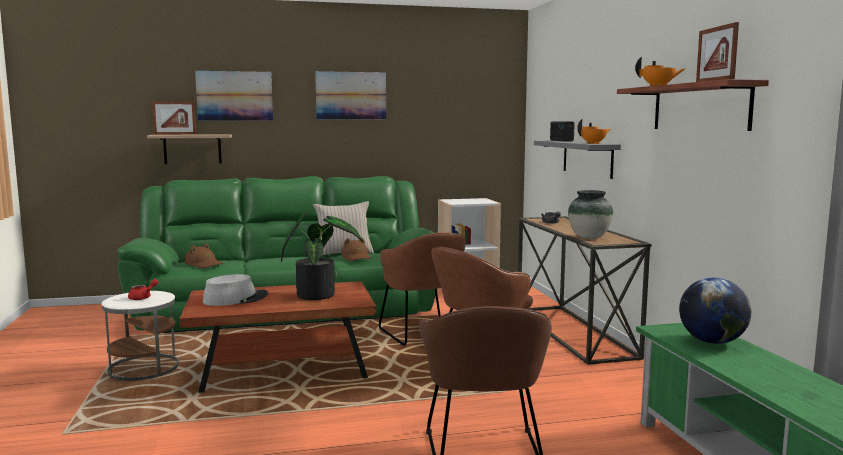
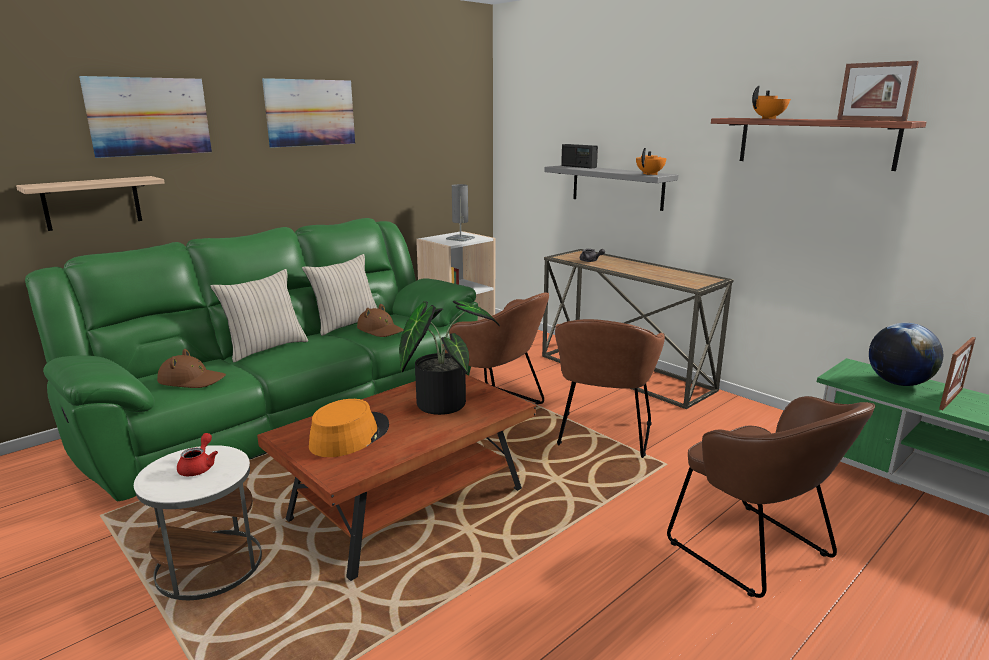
camera: 30 degrees left, 10 degrees up
picture frame [152,102,196,135] -> picture frame moved to [939,337,976,410]
grey hat [203,274,268,306] -> orange hat [309,399,389,457]
vase [568,190,613,239] -> none
none -> beige pillow [210,269,308,362]
none -> grey table lamp [446,184,475,242]

